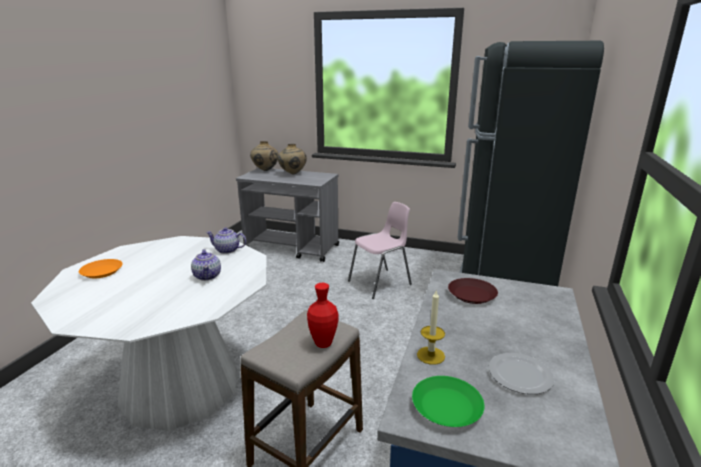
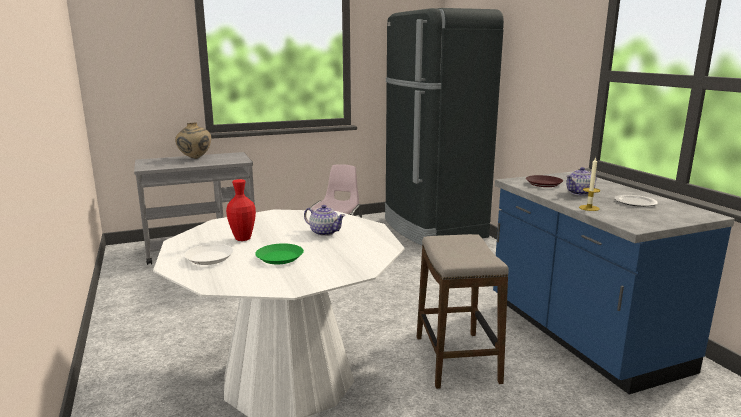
camera: 40 degrees left, 5 degrees down
orange plate [79,259,123,278] -> white plate [184,244,234,265]
teapot [206,227,246,254] -> teapot moved to [566,167,597,196]
beige vase [250,141,278,171] -> none
red vase [307,283,338,348] -> red vase moved to [226,179,256,241]
green plate [412,376,484,427] -> green plate moved to [255,243,304,264]

